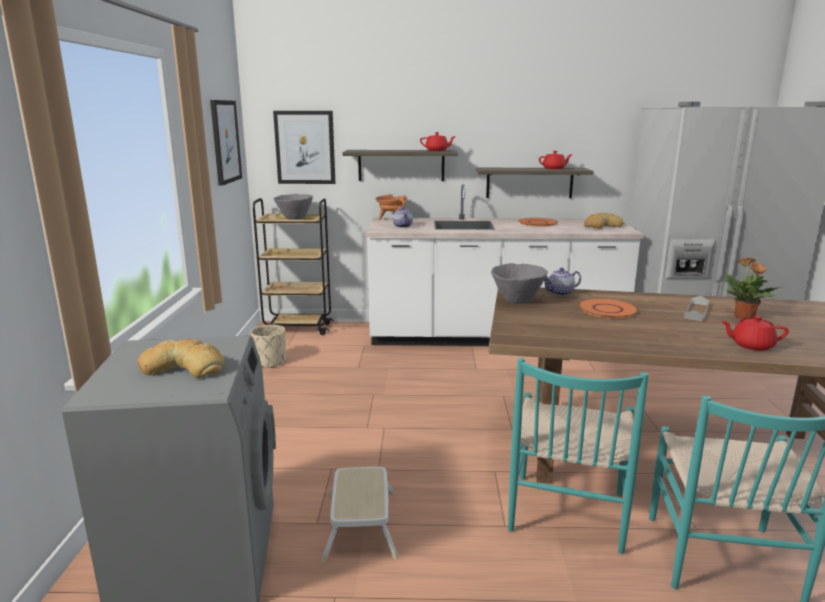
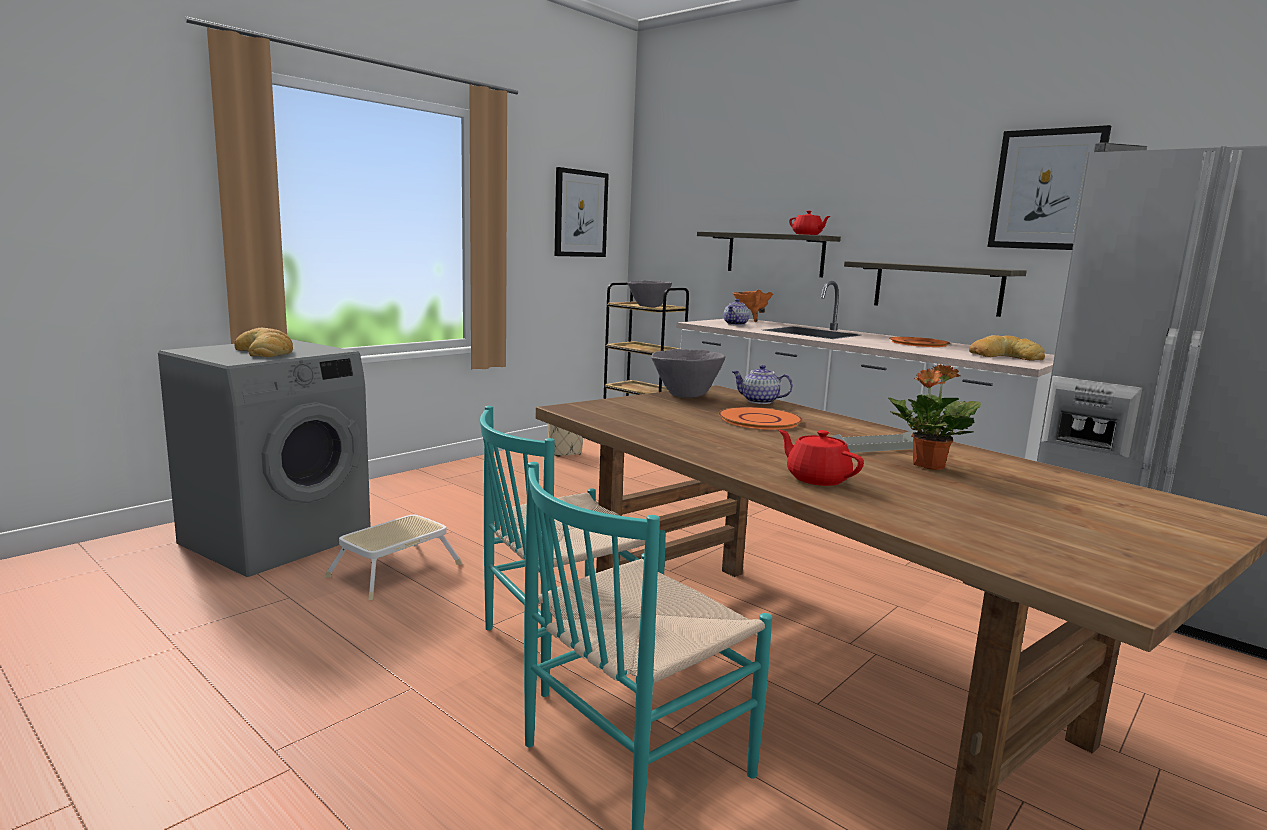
camera: 40 degrees right, 5 degrees down
picture [273,111,335,184] -> picture moved to [987,125,1111,250]
red teapot [539,151,573,170] -> none

